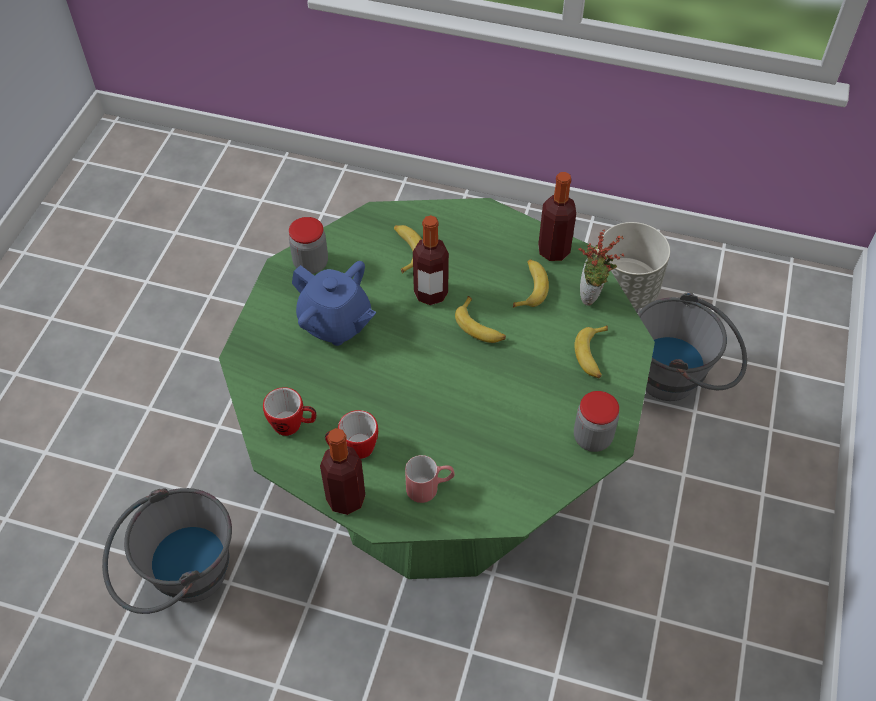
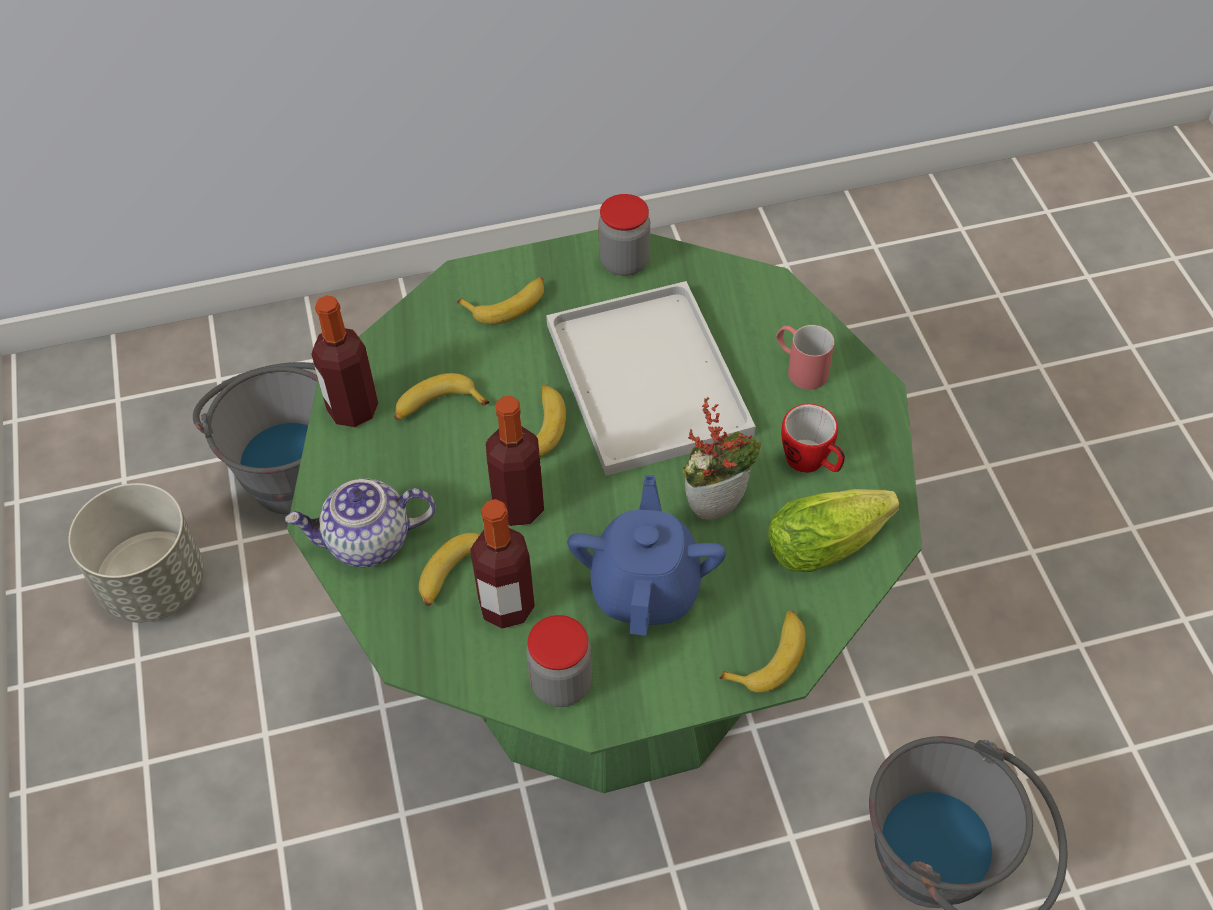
camera: 120 degrees left, 0 degrees up
mug [263,387,316,436] -> lettuce [768,489,899,572]
bottle [320,428,365,515] -> bottle moved to [470,499,535,629]
potted plant [578,230,624,306] -> potted plant moved to [682,396,761,521]
none -> teapot [285,478,436,567]
none -> white tray [546,281,756,476]
none -> banana [719,610,806,693]

